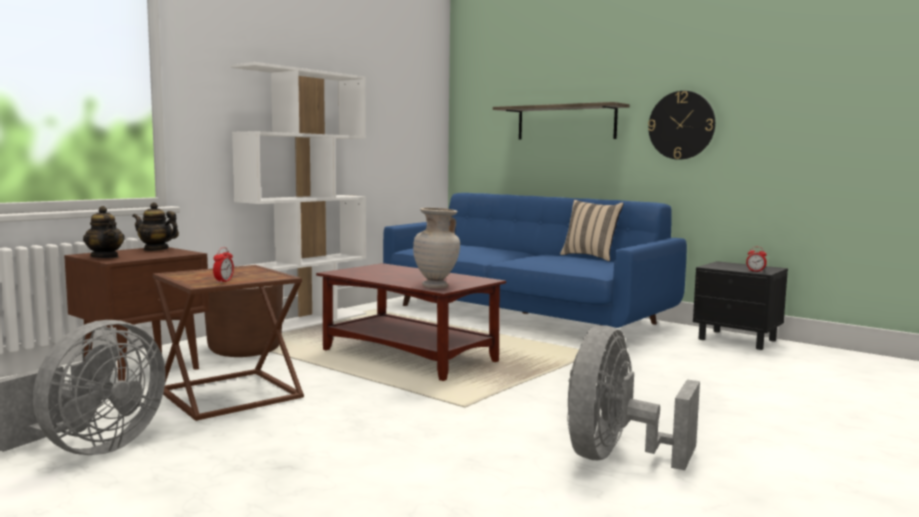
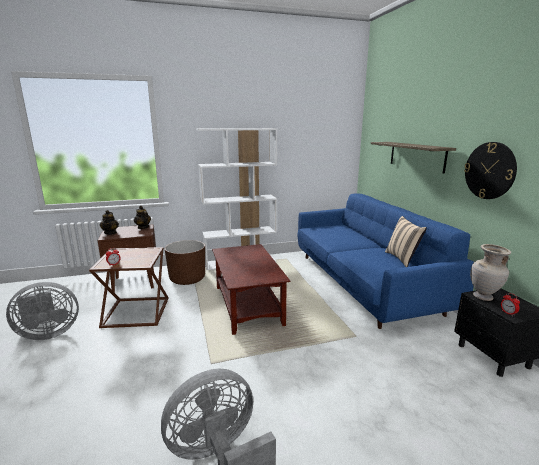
camera: 35 degrees right, 10 degrees up
beige vase [413,208,460,288] -> beige vase moved to [470,244,511,301]

